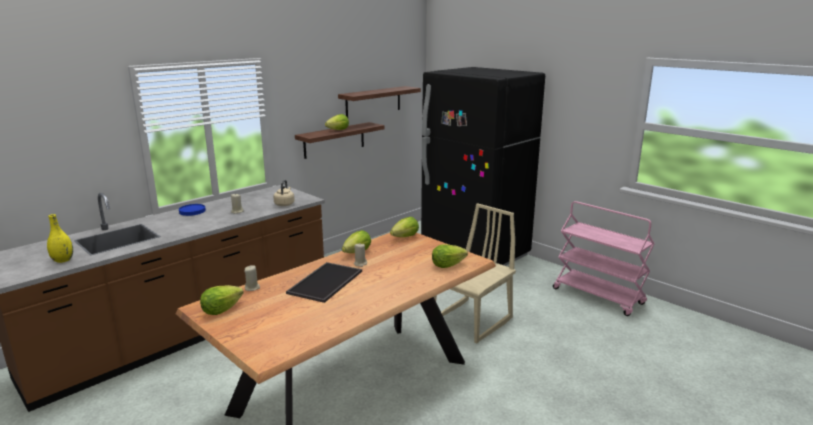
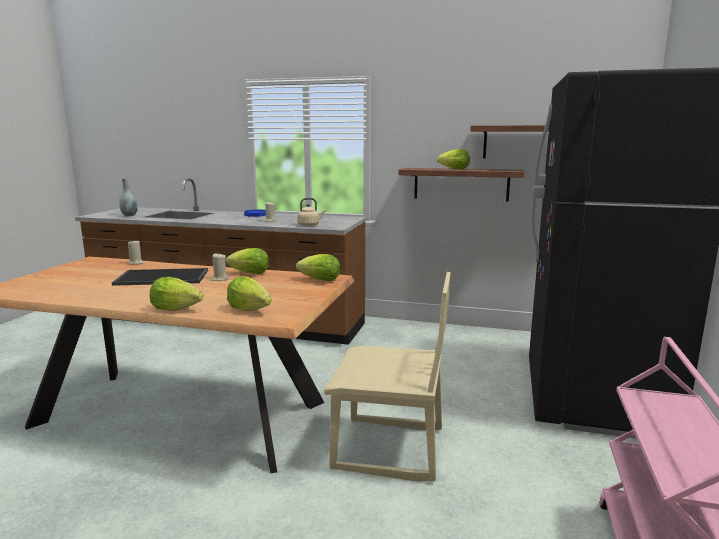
camera: 60 degrees right, 5 degrees down
yellow vase [47,214,73,263] -> grey vase [119,178,138,216]
lettuce [200,285,244,315] -> lettuce moved to [150,277,203,311]

